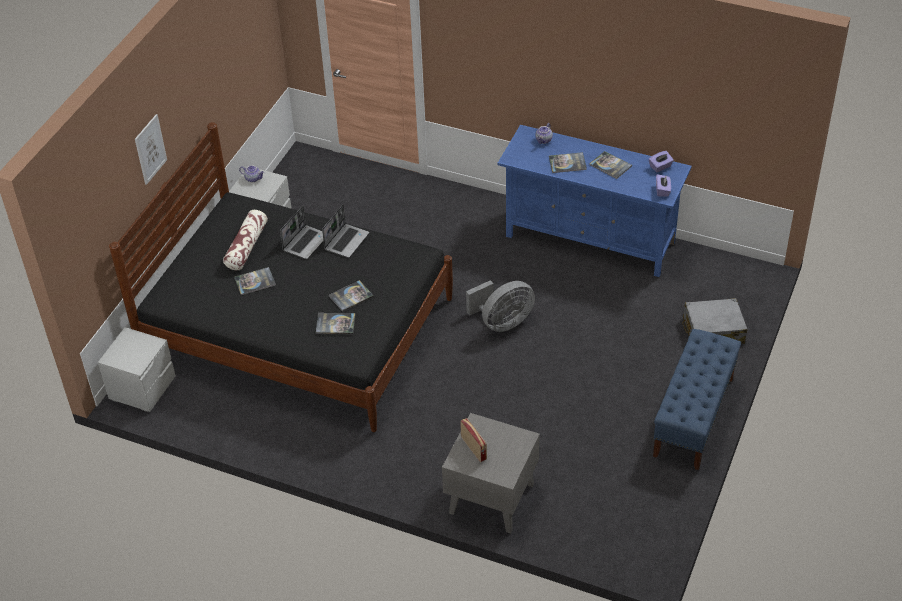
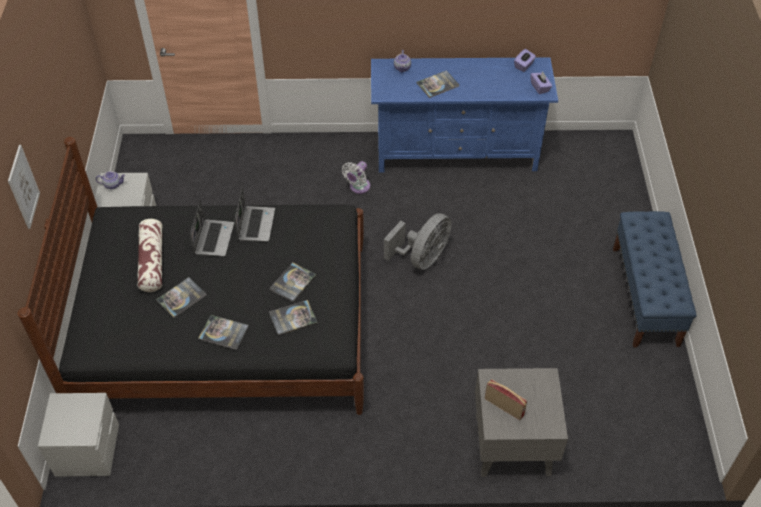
camera: 25 degrees left, 5 degrees up
book [589,151,632,179] -> book moved to [198,315,249,350]
grey suitcase [682,298,747,344] -> none
none -> white fan [342,161,370,194]

